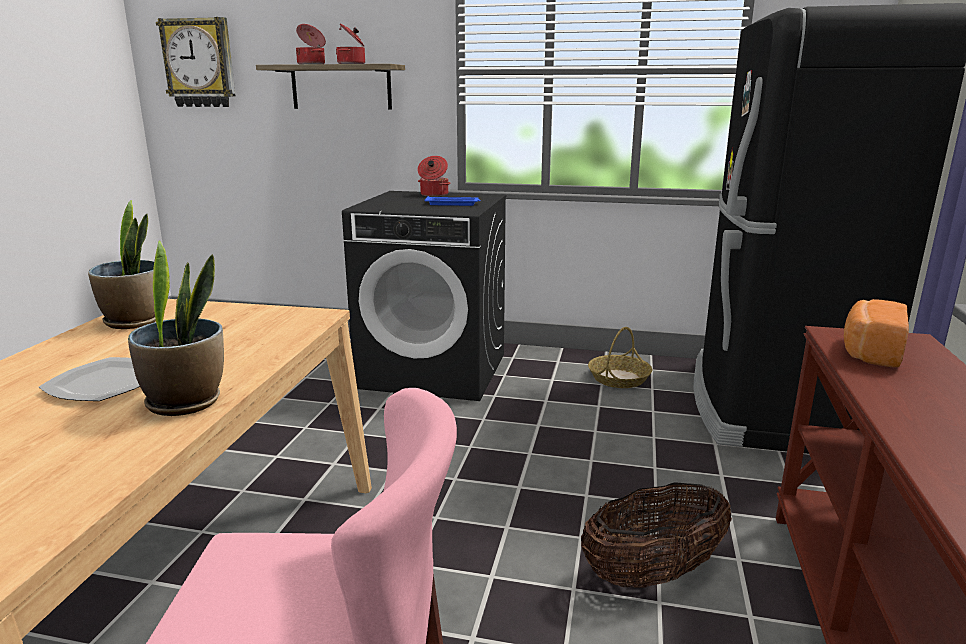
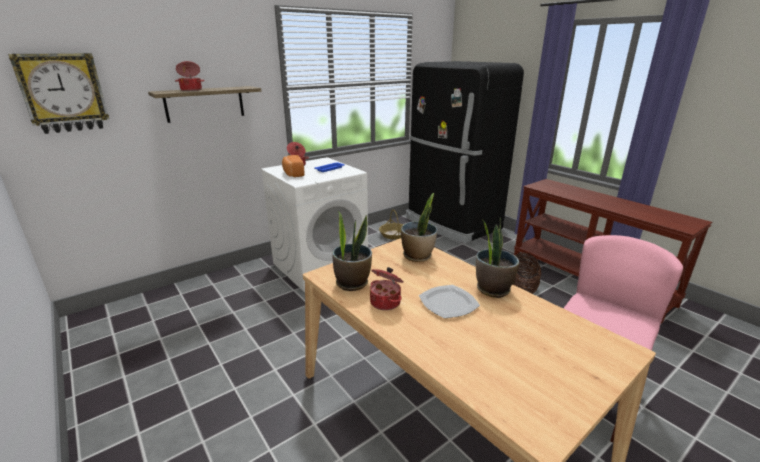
camera: 50 degrees left, 5 degrees up
cooking pot [336,24,365,64] -> cooking pot moved to [370,267,404,310]
black washing machine [342,191,506,401] -> white washing machine [261,157,368,292]
bread [844,299,909,367] -> bread moved to [282,155,305,177]
none -> potted plant [401,193,437,262]

